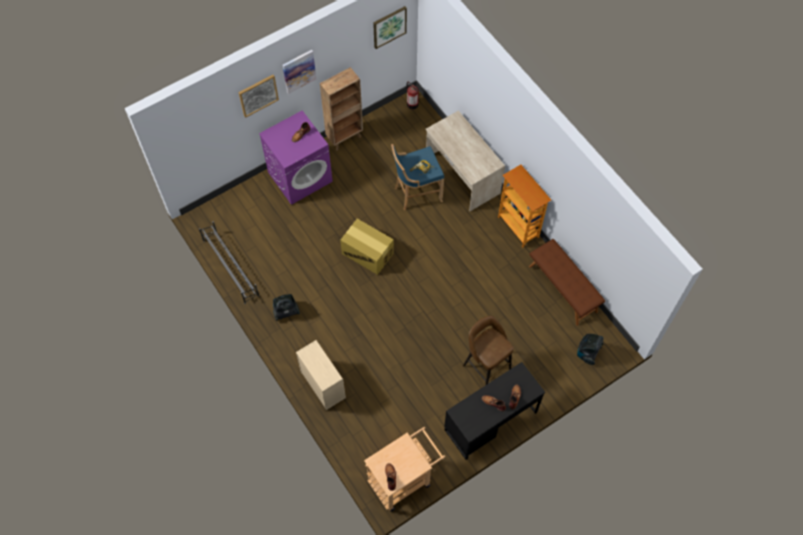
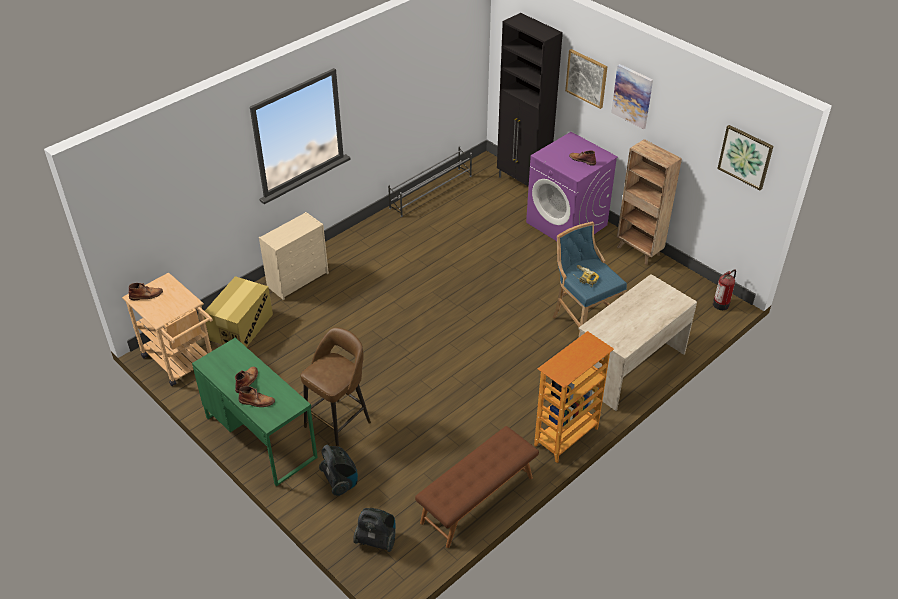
camera: 80 degrees right, 20 degrees down
vacuum cleaner [273,294,300,321] -> vacuum cleaner moved to [319,445,358,496]
cardboard box [340,219,394,275] -> cardboard box moved to [204,276,273,347]
black desk [444,362,545,460] -> green desk [192,338,318,486]
none -> black cabinet [497,13,563,187]

